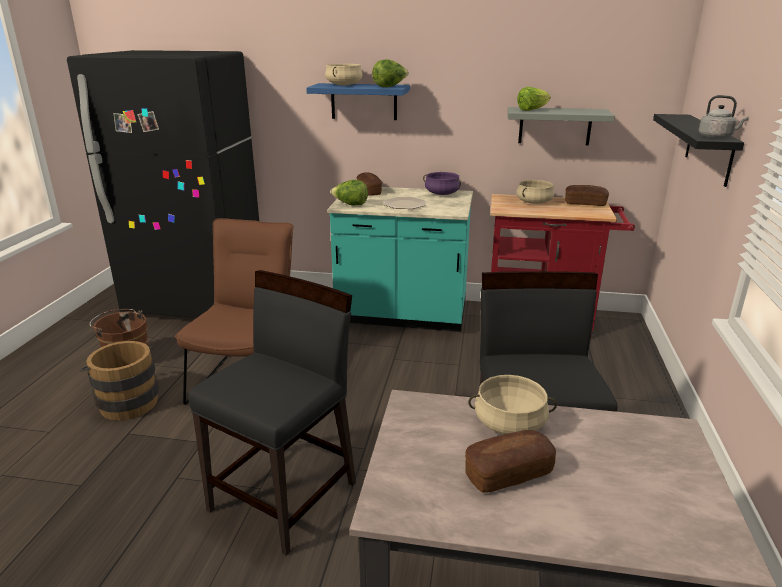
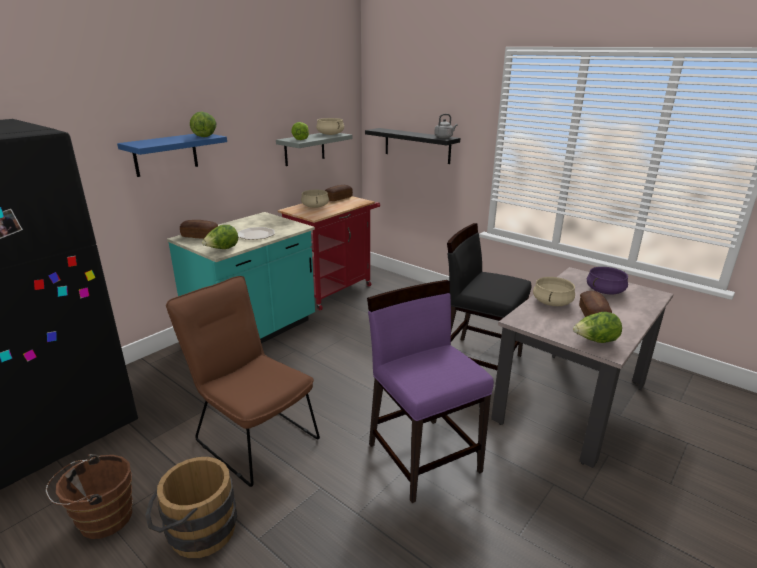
camera: 60 degrees left, 0 degrees up
black chair [188,270,356,556] -> purple chair [367,280,494,503]
beige cooking pot [325,64,363,85] -> beige cooking pot moved to [316,118,344,135]
purple cooking pot [423,172,461,195] -> purple cooking pot moved to [587,267,628,294]
none -> lettuce [573,312,622,343]

